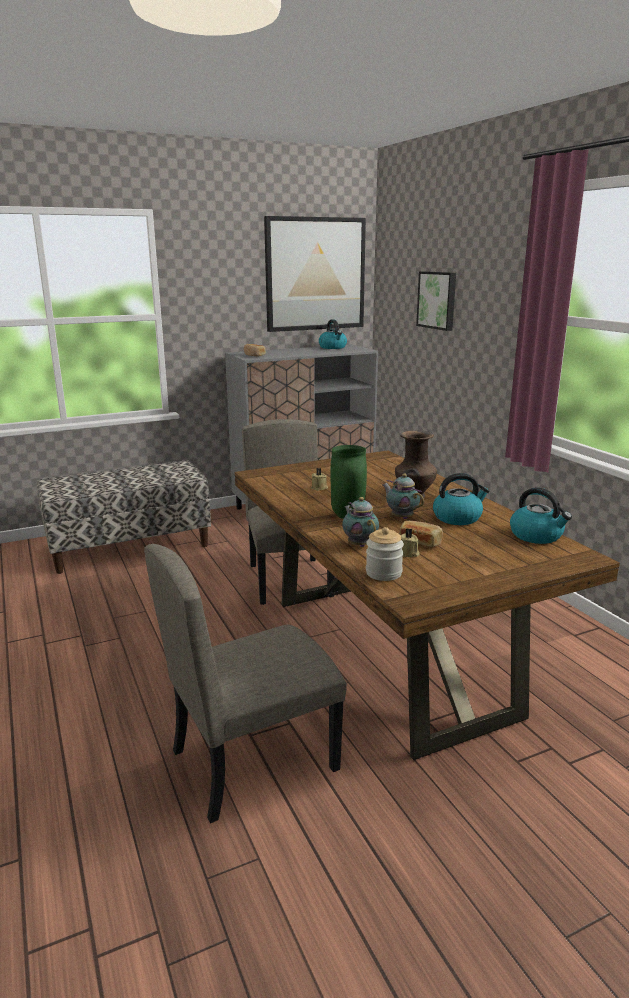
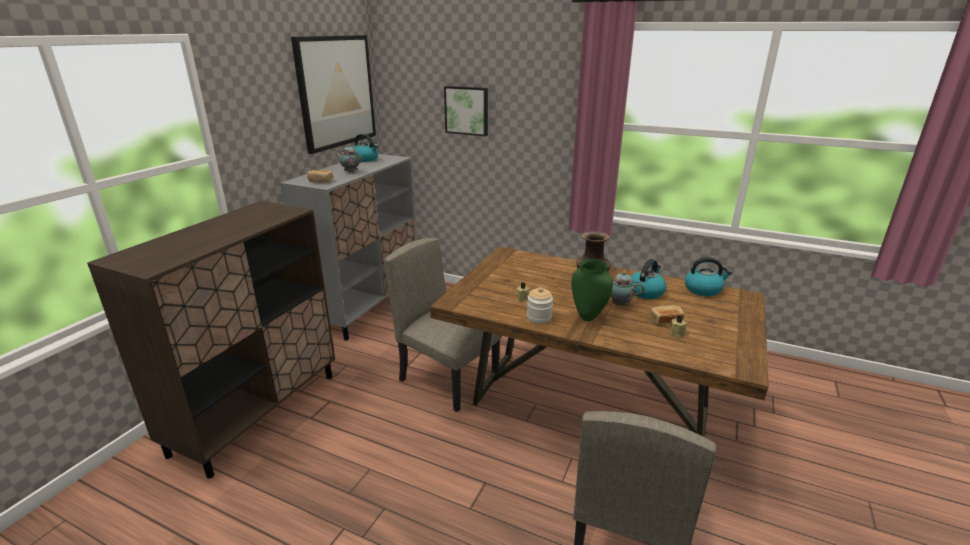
camera: 40 degrees left, 5 degrees up
bench [37,460,211,574] -> brown cabinet [87,201,335,479]
teapot [342,497,379,547] -> teapot moved to [335,144,363,173]
jar [366,527,404,581] -> jar moved to [527,287,553,324]

